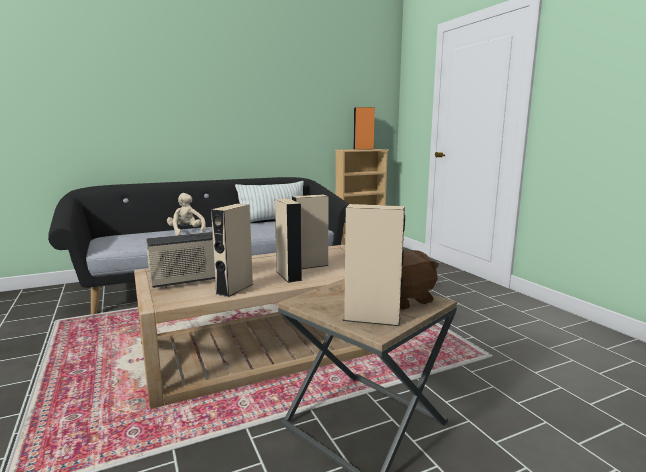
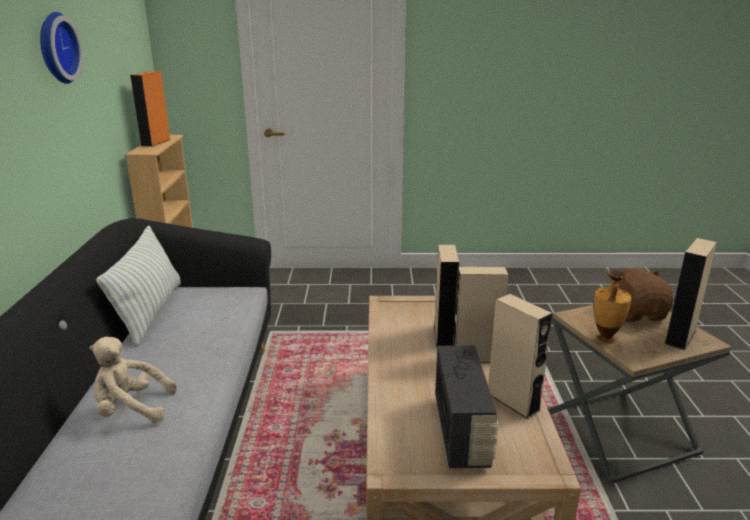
camera: 65 degrees left, 10 degrees up
none -> wall clock [40,12,83,84]
none -> vase [593,270,631,344]

